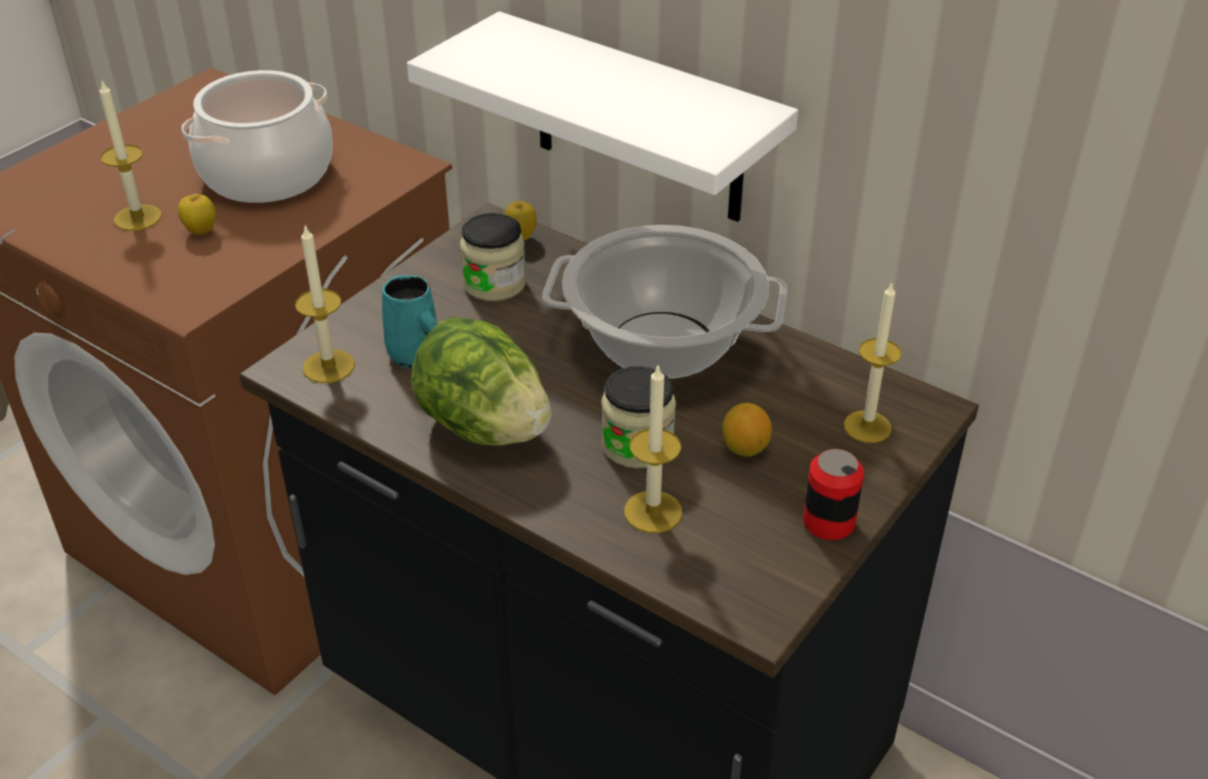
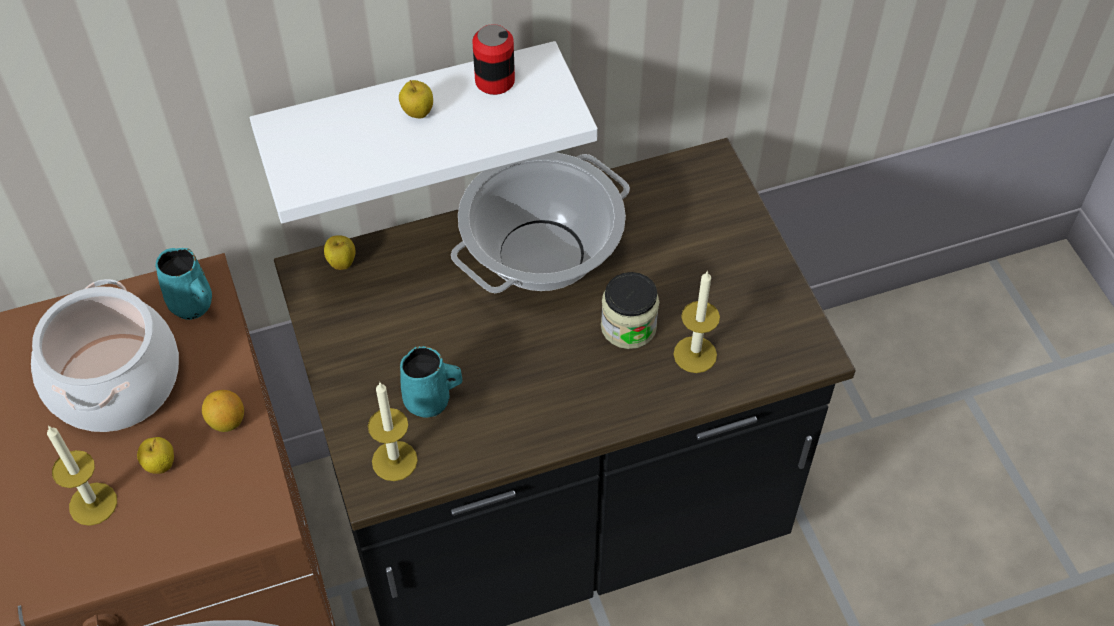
camera: 55 degrees left, 15 degrees up
lettuce [411,317,552,445] -> none
jar [460,213,526,301] -> none
lemon [722,403,772,456] -> lemon moved to [202,390,244,432]
can [803,449,864,540] -> can moved to [472,24,515,95]
candle [844,282,902,443] -> none
none -> turquoise mug [155,248,212,320]
none -> apple [399,80,433,119]

